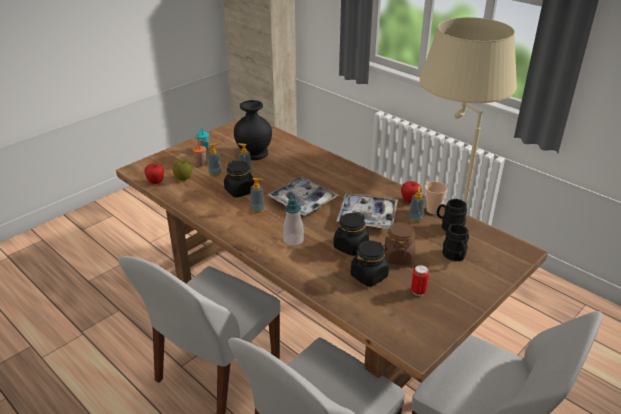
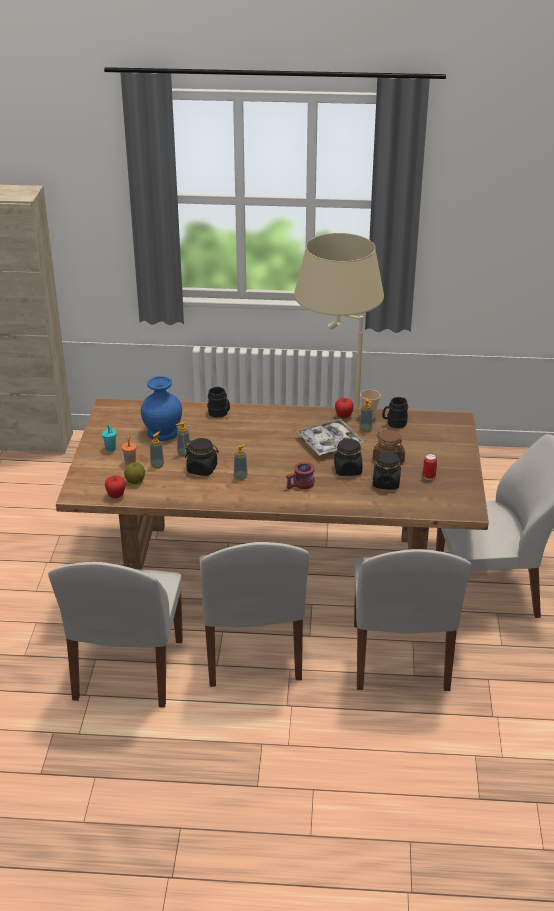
camera: 40 degrees left, 0 degrees up
black vase [234,100,272,160] -> blue vase [141,376,182,441]
tray [268,176,339,216] -> none
soap dispenser [283,195,304,246] -> red mug [286,462,315,489]
black mug [442,224,469,261] -> black mug moved to [207,387,230,418]
none -> white chair [48,562,183,708]

